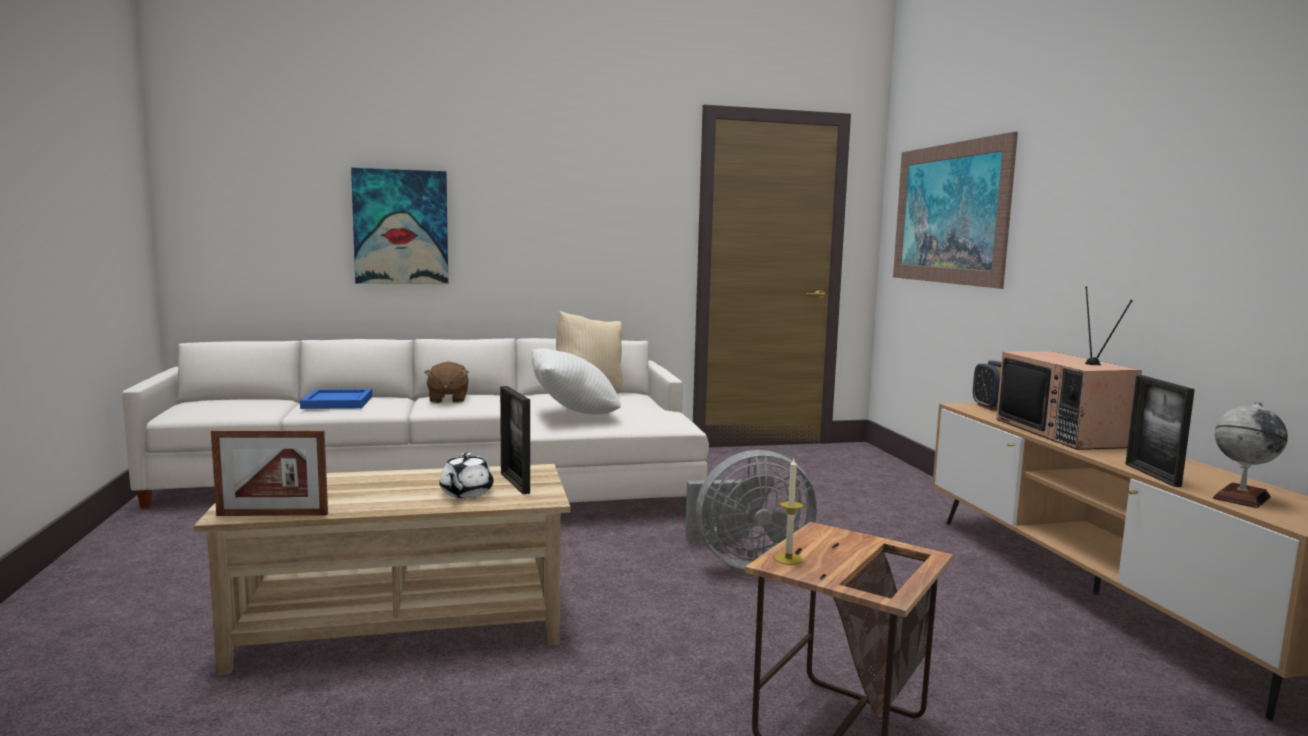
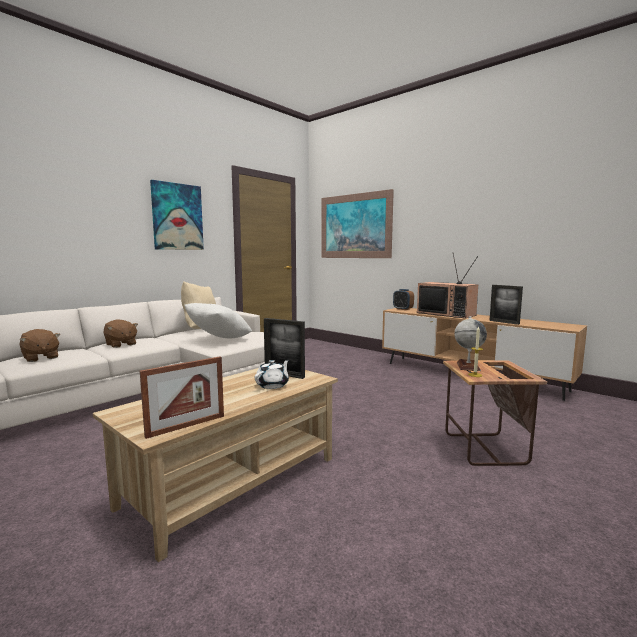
camera: 35 degrees left, 0 degrees up
blue tray [300,389,372,409] -> brown plush toy [20,329,60,362]
picture [351,168,448,284] -> picture moved to [150,180,204,250]
white teapot [439,452,493,498] -> white teapot turned 120 degrees counterclockwise [255,360,289,389]
grey fan [685,450,817,570] -> none
globe [1213,401,1288,508] -> globe moved to [454,316,487,371]

